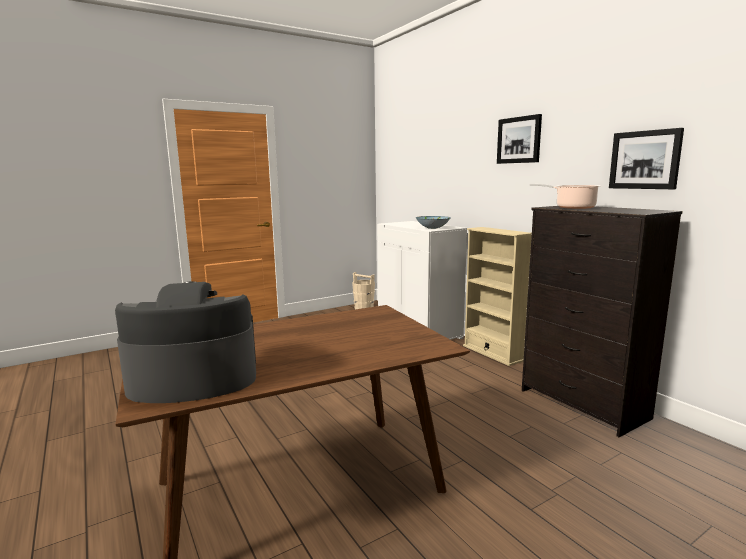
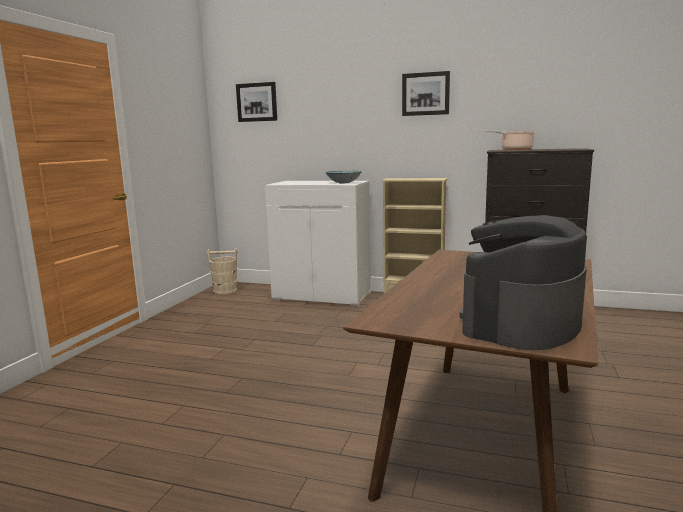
camera: 40 degrees left, 0 degrees up
picture [609,128,684,189] -> picture moved to [236,82,277,122]

